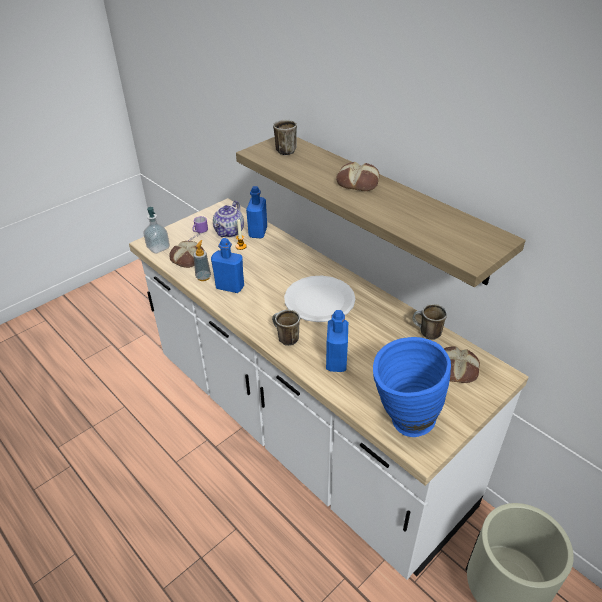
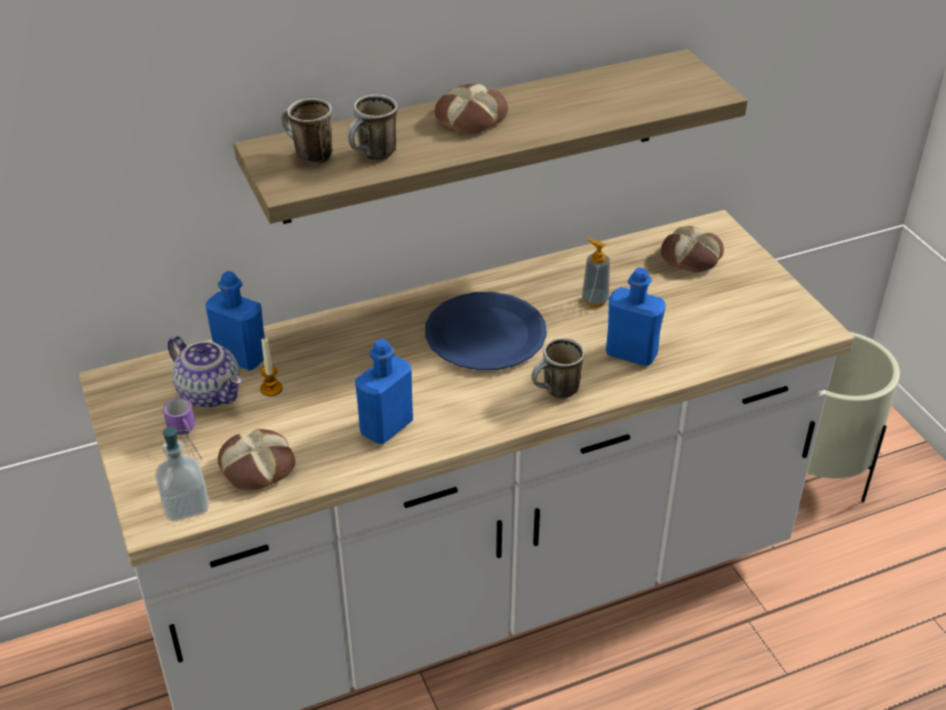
camera: 70 degrees left, 0 degrees up
soap dispenser [193,240,211,281] -> soap dispenser moved to [582,238,610,307]
white plate [284,276,355,322] -> blue plate [425,292,547,370]
blue vase [373,337,451,437] -> none
mug [413,304,447,340] -> mug moved to [348,94,398,160]

